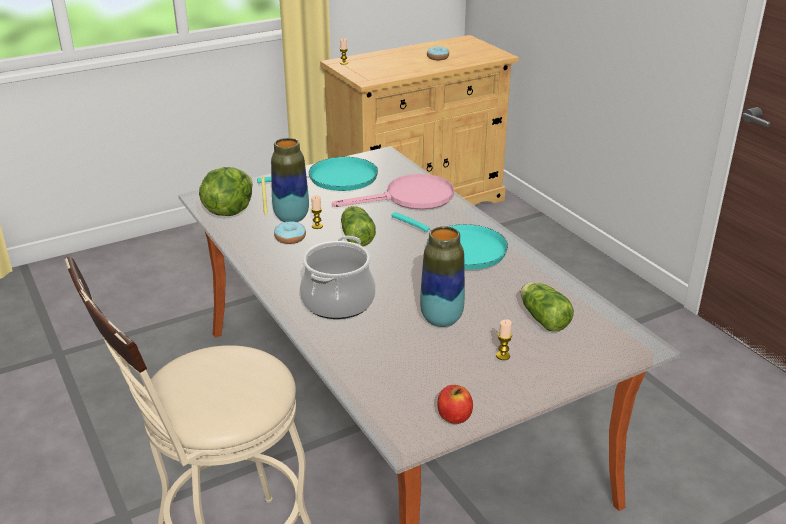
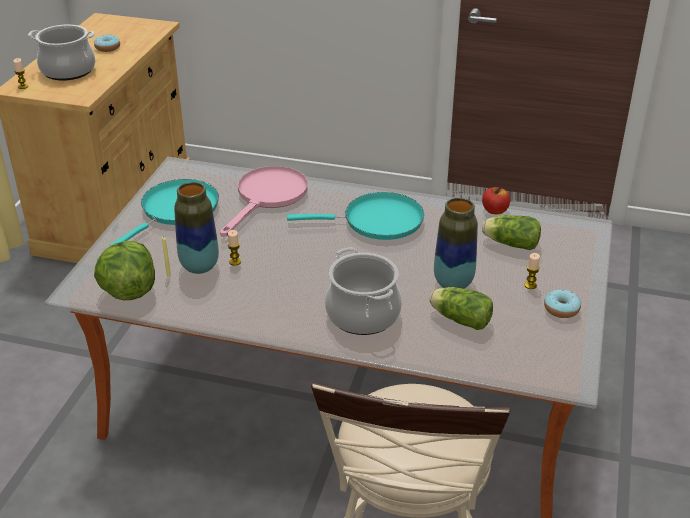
camera: 45 degrees left, 5 degrees up
donut [274,221,306,244] -> donut moved to [544,289,581,318]
lettuce [341,206,376,246] -> lettuce moved to [429,287,493,330]
apple [438,385,473,424] -> apple moved to [482,187,510,214]
none -> cooking pot [28,25,95,81]

